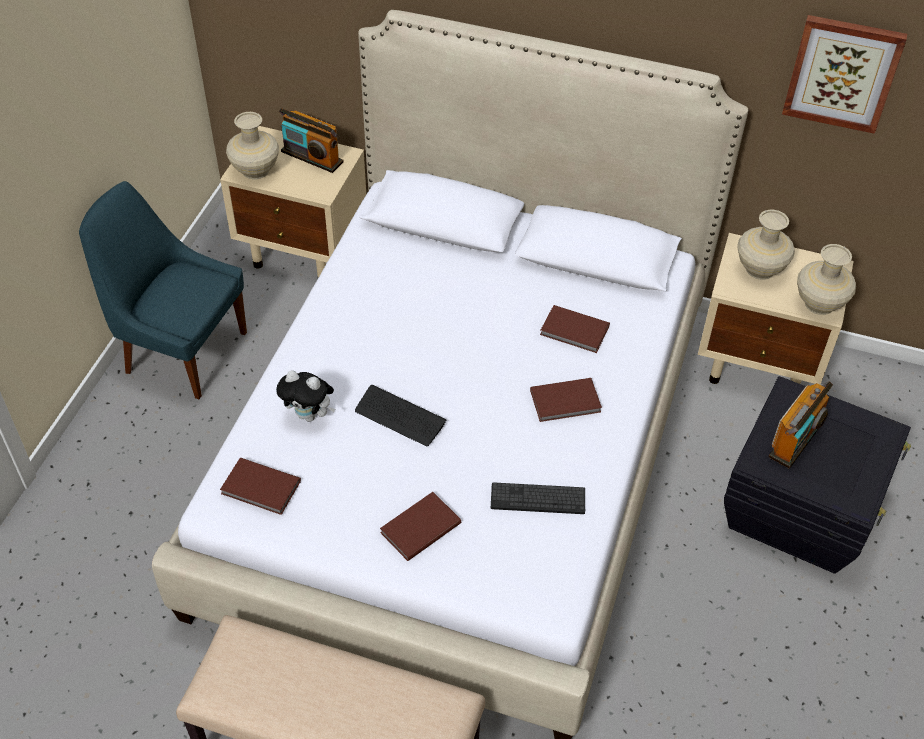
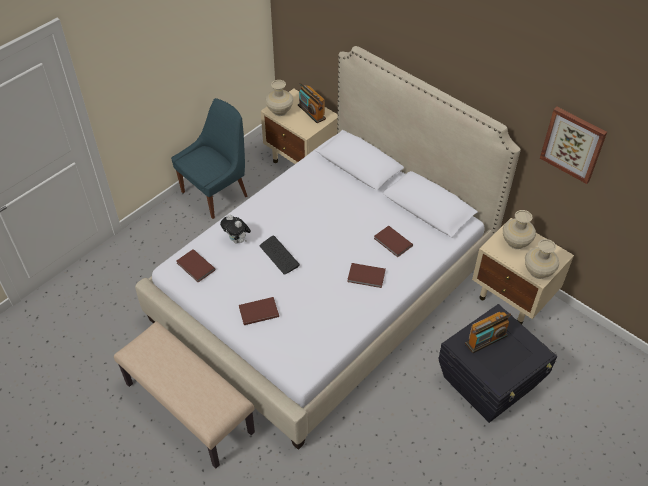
camera: 25 degrees right, 0 degrees up
blue chair [79,181,247,399] -> blue chair turned 90 degrees clockwise [171,98,248,219]
keyboard [491,482,585,514] -> none

